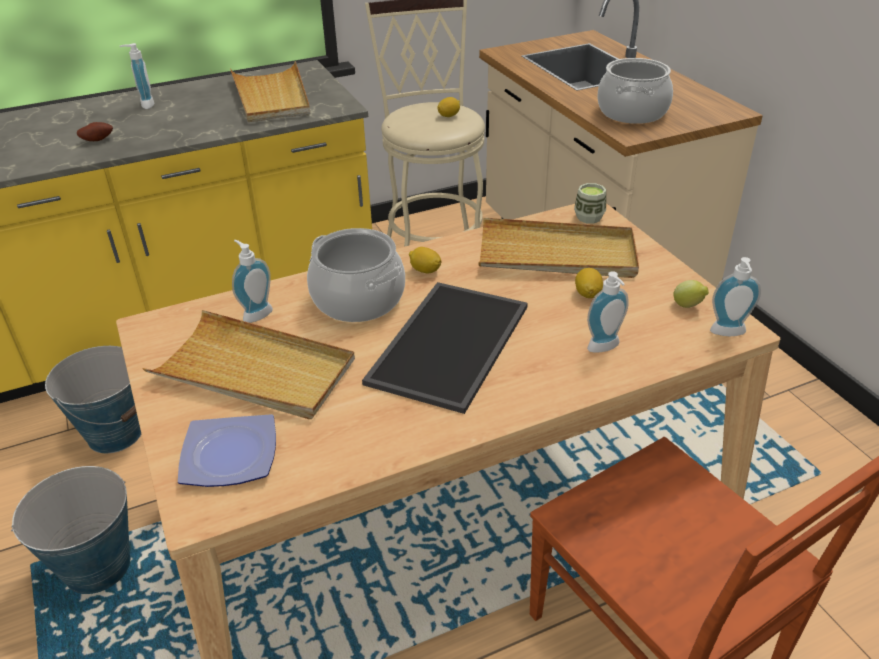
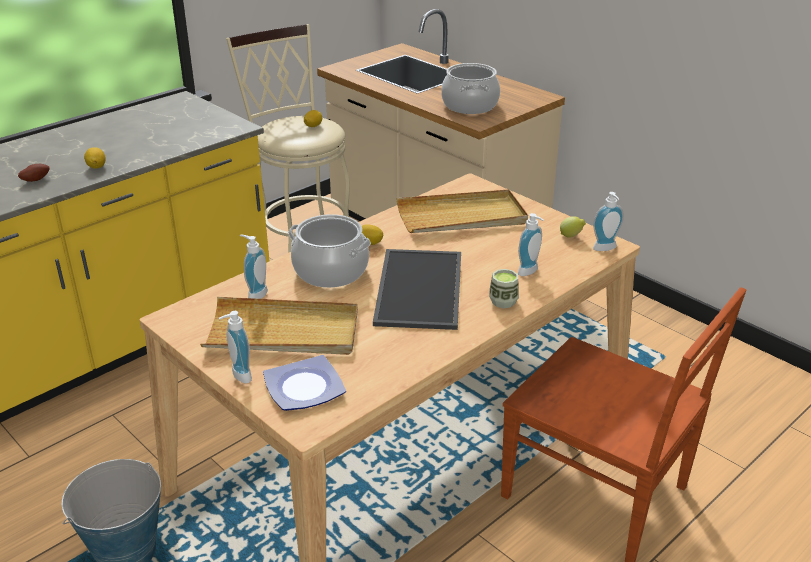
camera: 20 degrees left, 5 degrees down
bucket [45,346,141,453] -> none
soap dispenser [120,43,154,109] -> soap dispenser moved to [219,311,252,383]
beige tray [230,61,310,122] -> none
cup [574,183,606,224] -> cup moved to [489,269,519,308]
lemon [575,268,603,298] -> lemon moved to [84,147,106,169]

